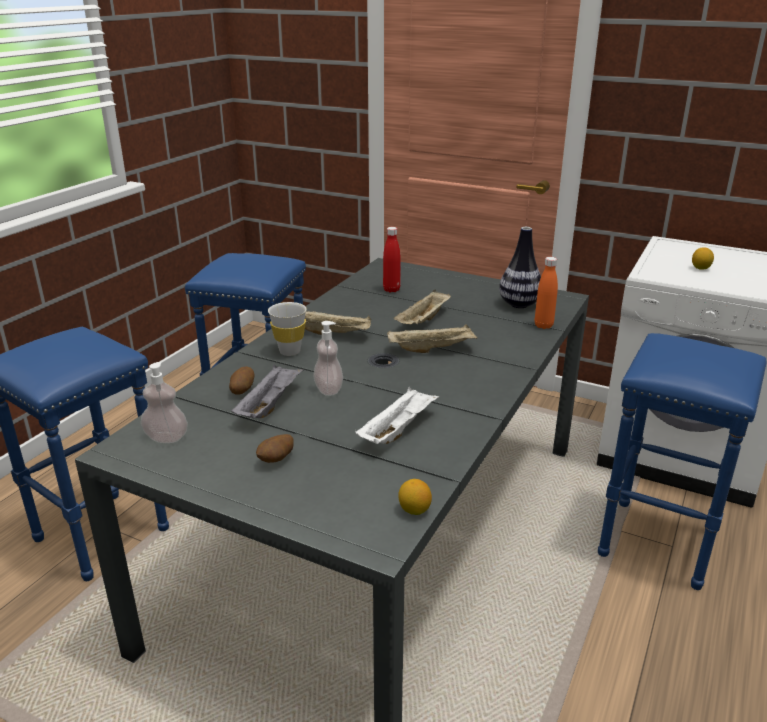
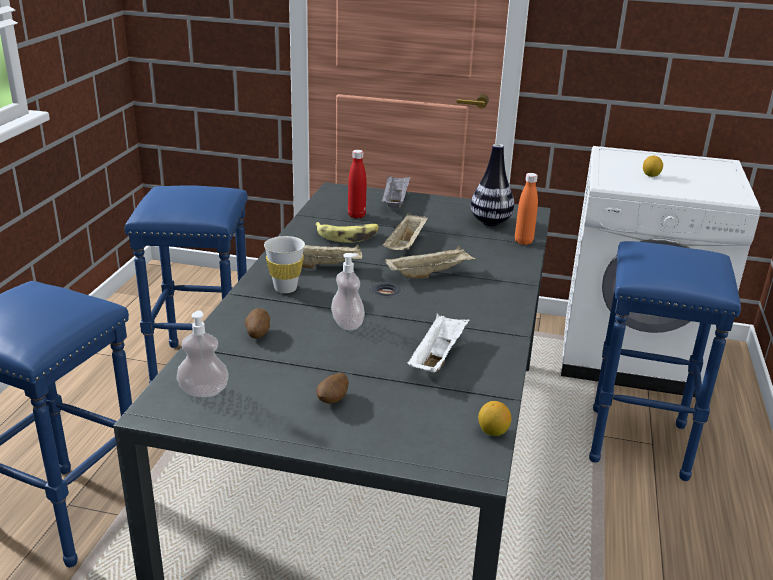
camera: 15 degrees left, 0 degrees up
grey tray [231,364,304,418] -> grey tray moved to [381,175,411,208]
none -> banana [315,222,379,243]

